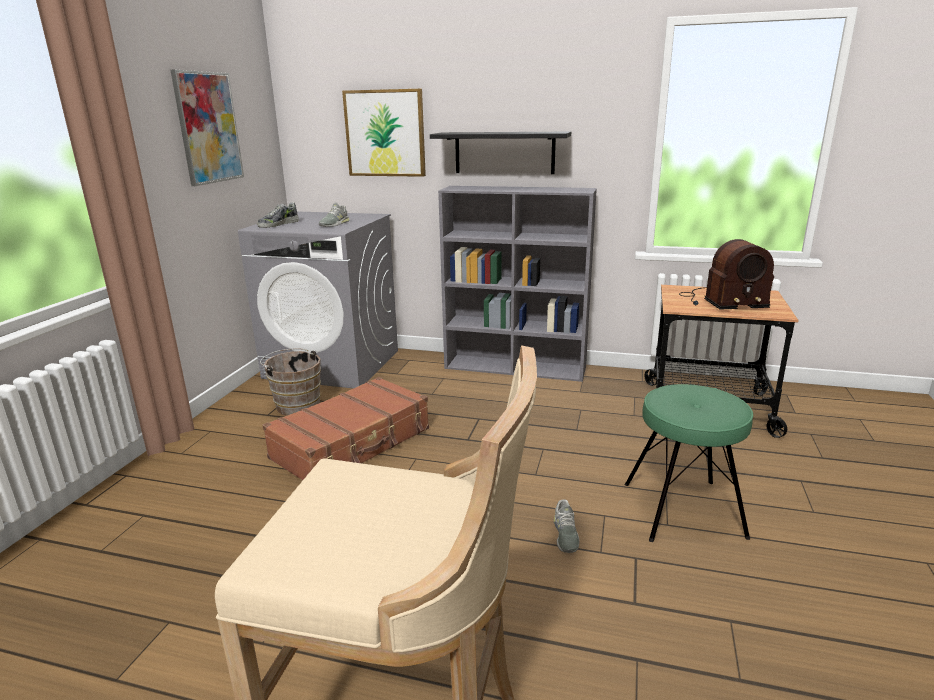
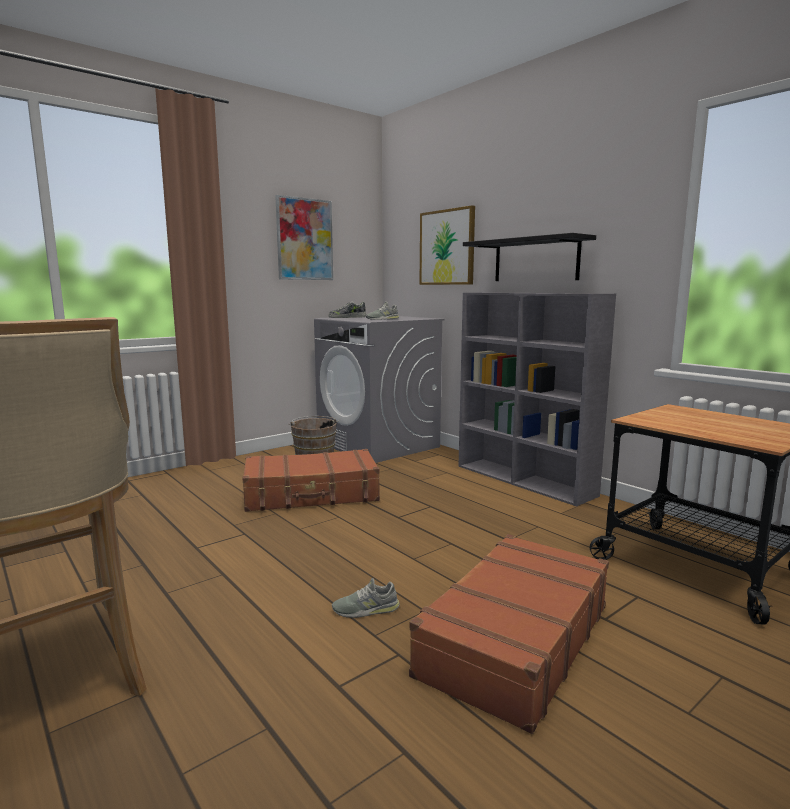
camera: 35 degrees right, 10 degrees down
grey shoe [554,499,579,553] -> grey shoe turned 45 degrees clockwise [332,578,400,618]
green stool [625,384,753,542] -> brown suitcase [409,534,609,734]
radio [679,239,774,310] -> none

